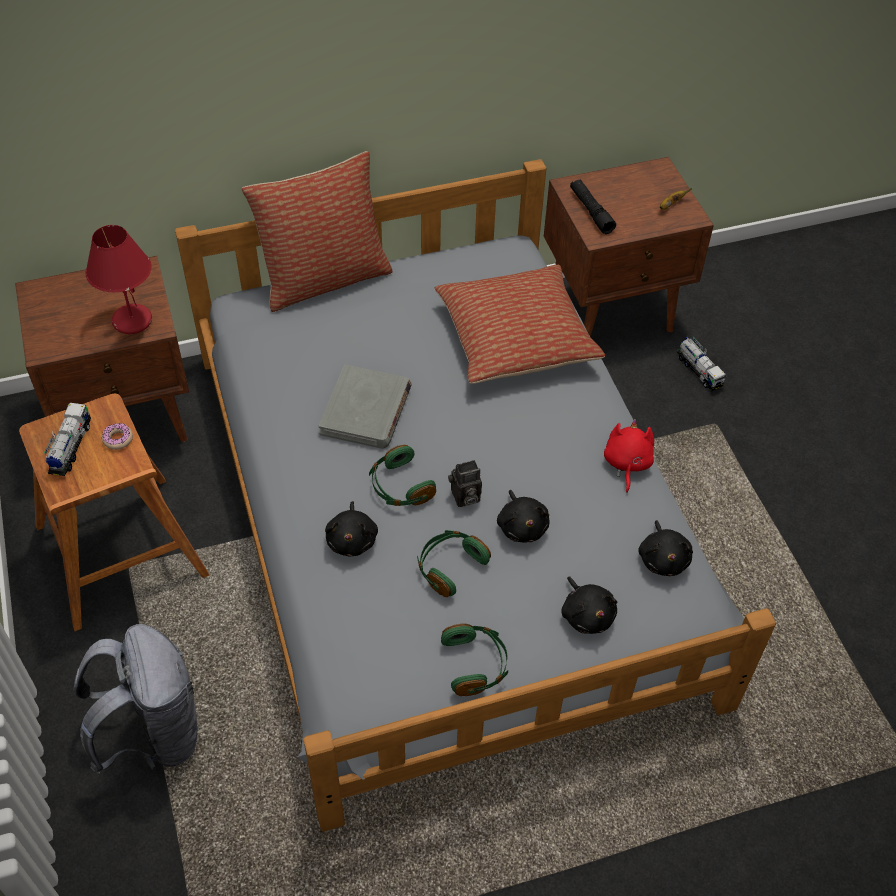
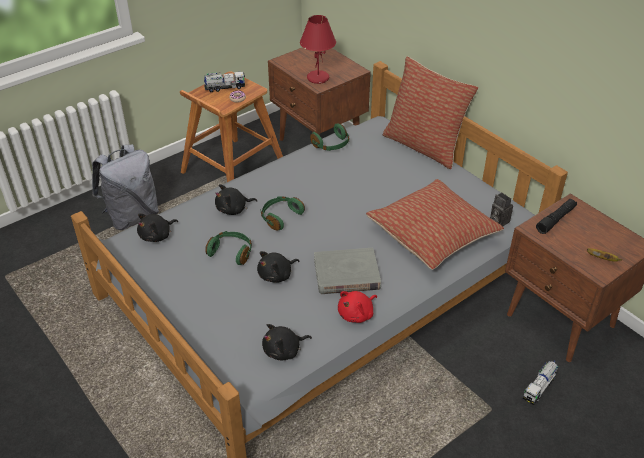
camera: 70 degrees right, 10 degrees down
grey book [319,365,411,449] -> grey book moved to [314,248,381,294]
green headphones [441,624,508,696] -> green headphones moved to [310,124,349,151]
camera [448,460,482,507] -> camera moved to [490,192,513,226]
black plush toy [562,576,618,634] -> black plush toy moved to [137,213,178,242]
red plush toy [604,419,654,493] -> red plush toy turned 150 degrees clockwise [338,291,377,323]

